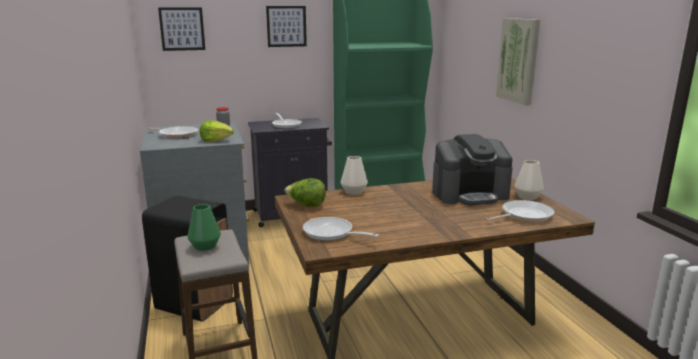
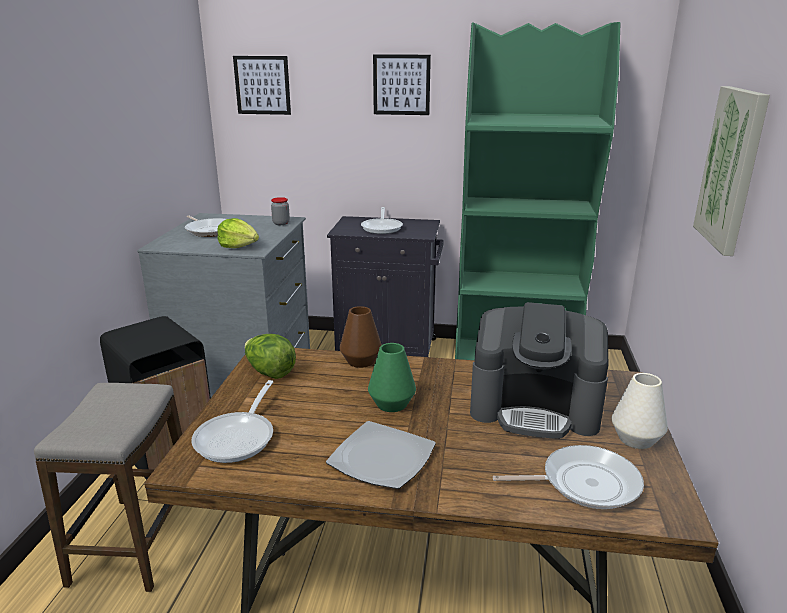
camera: 25 degrees right, 5 degrees up
green vase [187,204,221,251] -> green vase moved to [368,343,416,412]
frying pan [303,217,379,241] -> frying pan turned 135 degrees counterclockwise [191,380,273,463]
white vase [341,156,368,195] -> brown vase [339,306,382,368]
none -> plate [326,421,436,489]

